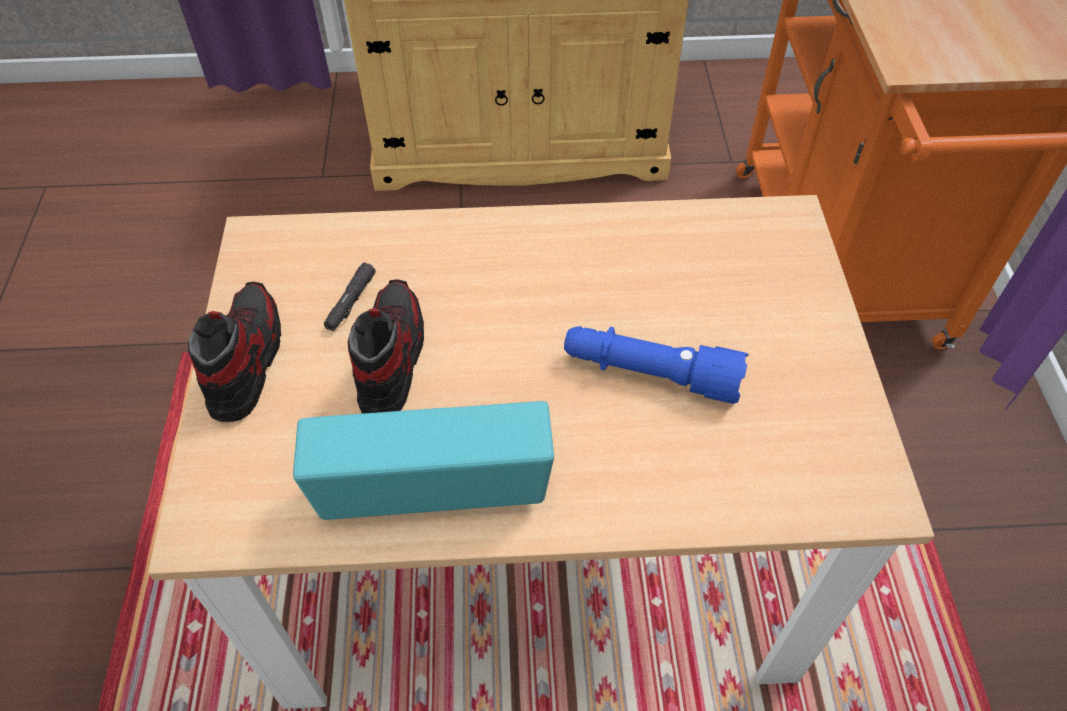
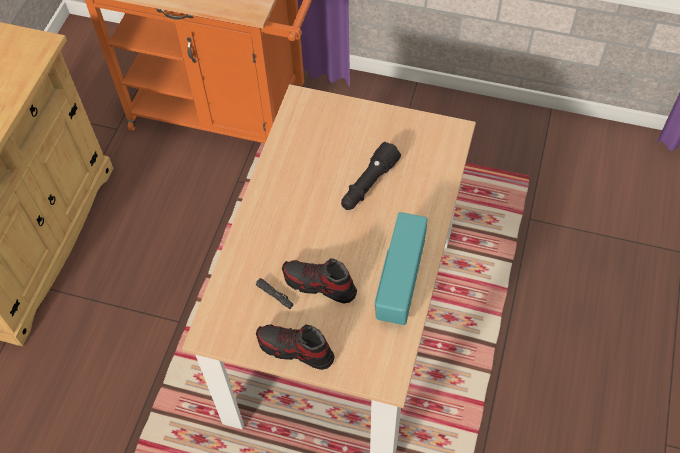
camera: 70 degrees left, 5 degrees up
blue flashlight [564,326,749,404] -> black flashlight [341,142,401,210]

